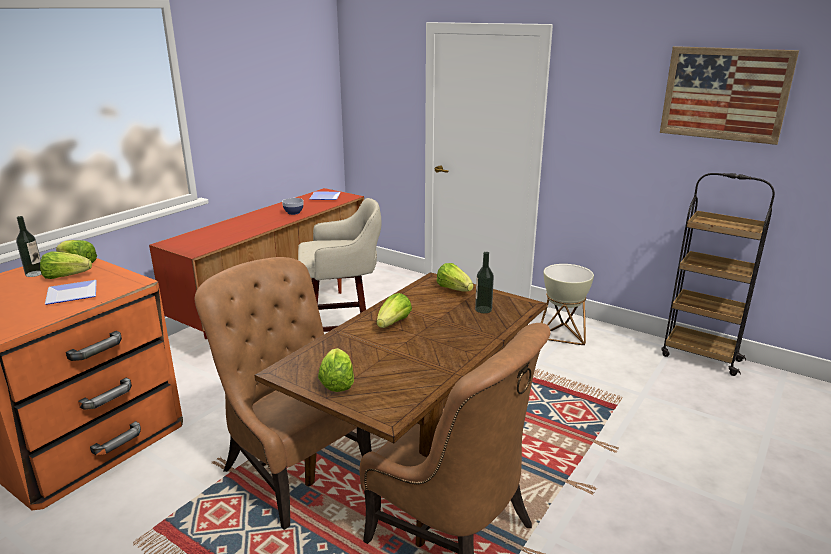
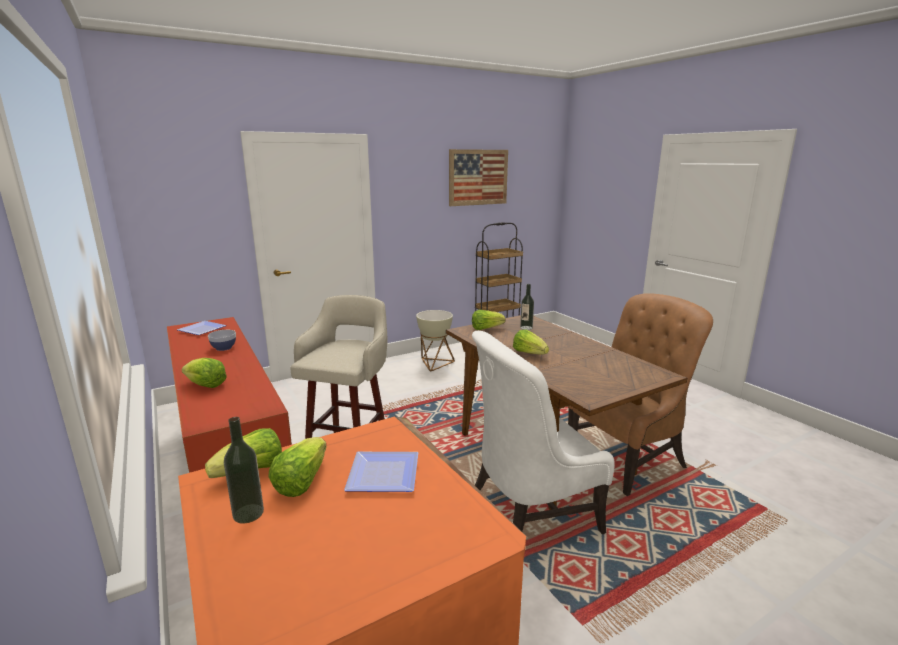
camera: 65 degrees left, 5 degrees down
brown chair [194,257,372,530] -> white chair [472,331,615,534]
lettuce [318,348,354,392] -> lettuce moved to [181,358,227,388]

